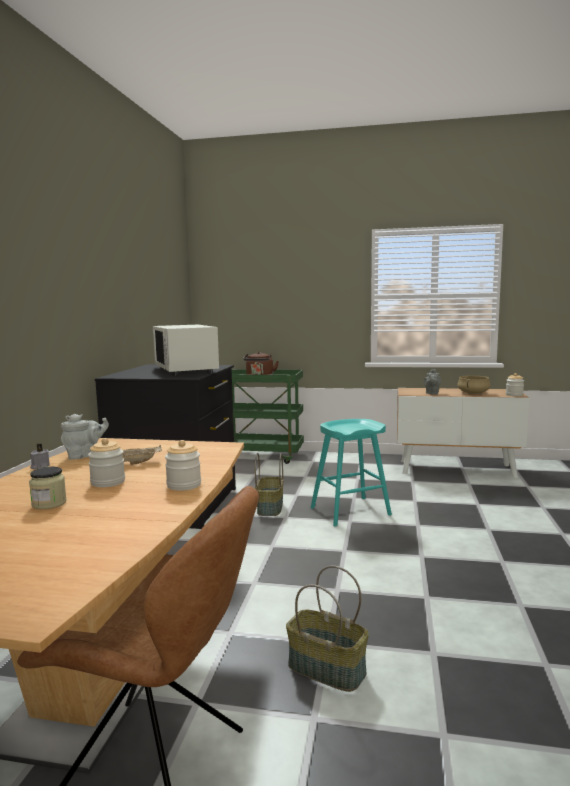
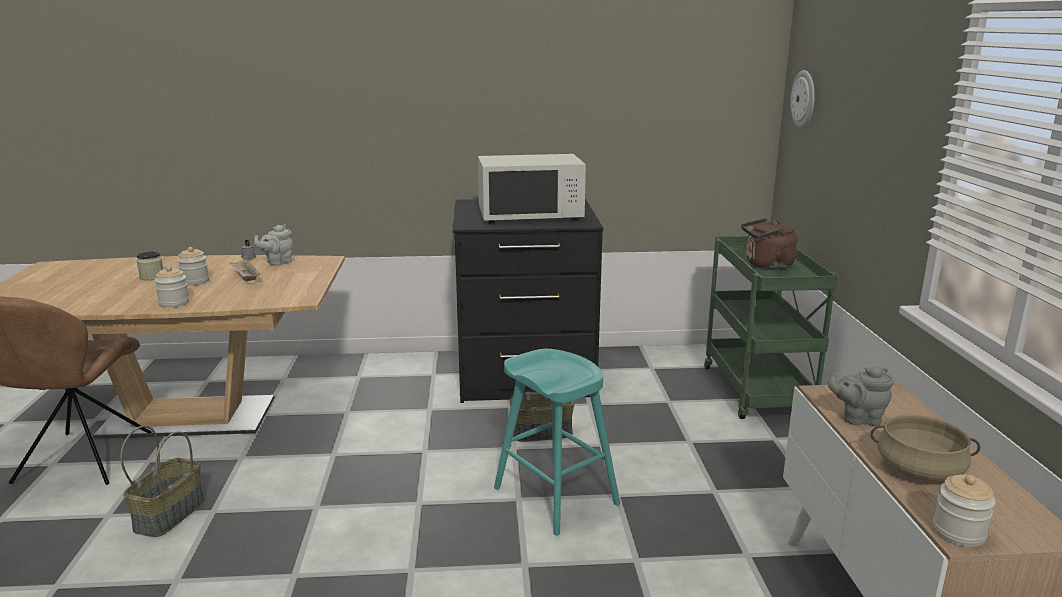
camera: 75 degrees right, 10 degrees up
grey teapot [61,414,109,460] -> grey teapot turned 90 degrees clockwise [254,224,293,266]
white microwave [153,325,219,376] -> white microwave turned 150 degrees counterclockwise [478,154,586,225]
none -> wall clock [790,70,815,128]

